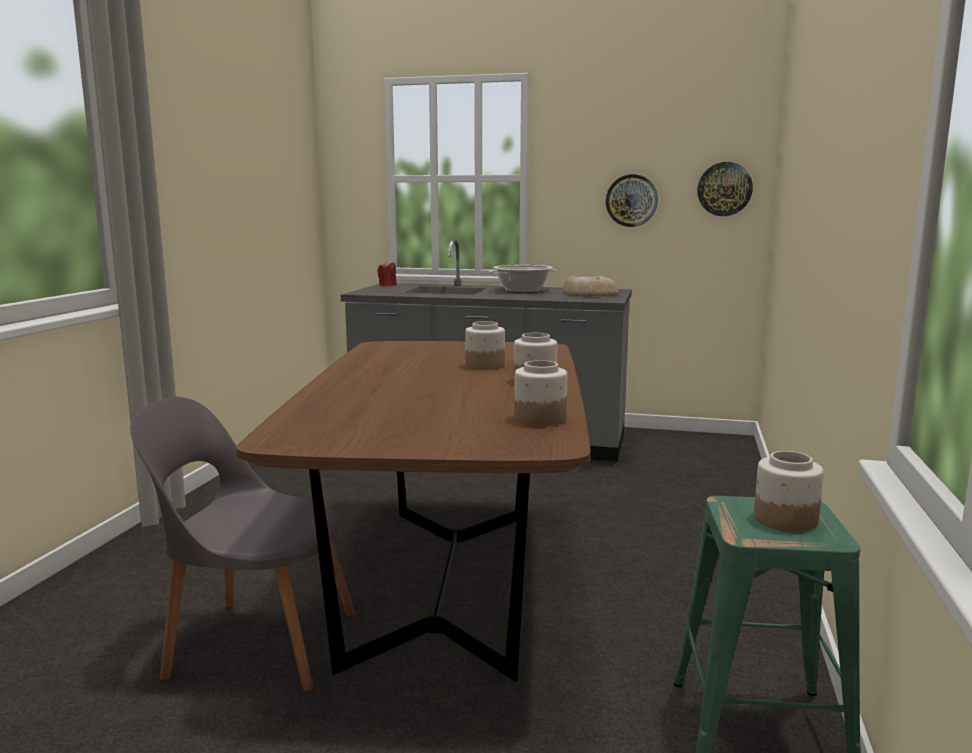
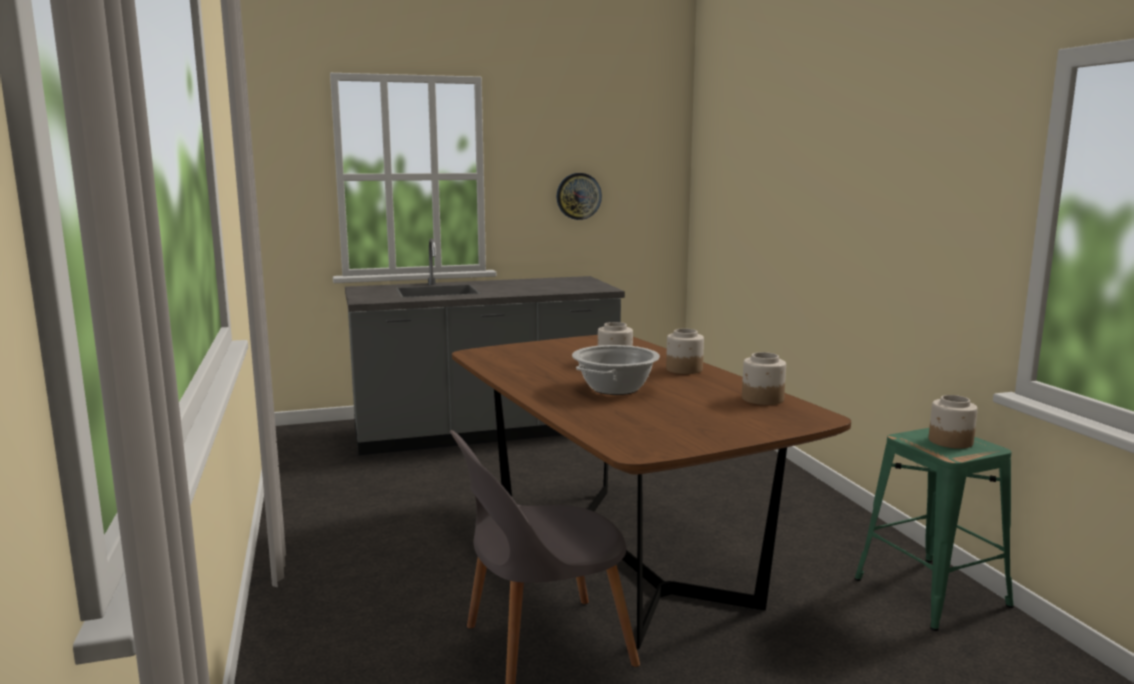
camera: 30 degrees left, 0 degrees up
red candle [377,261,397,286] -> none
cooking pot [488,265,557,293] -> cooking pot moved to [572,345,660,395]
bread [563,274,618,296] -> none
wall clock [697,162,753,216] -> none

